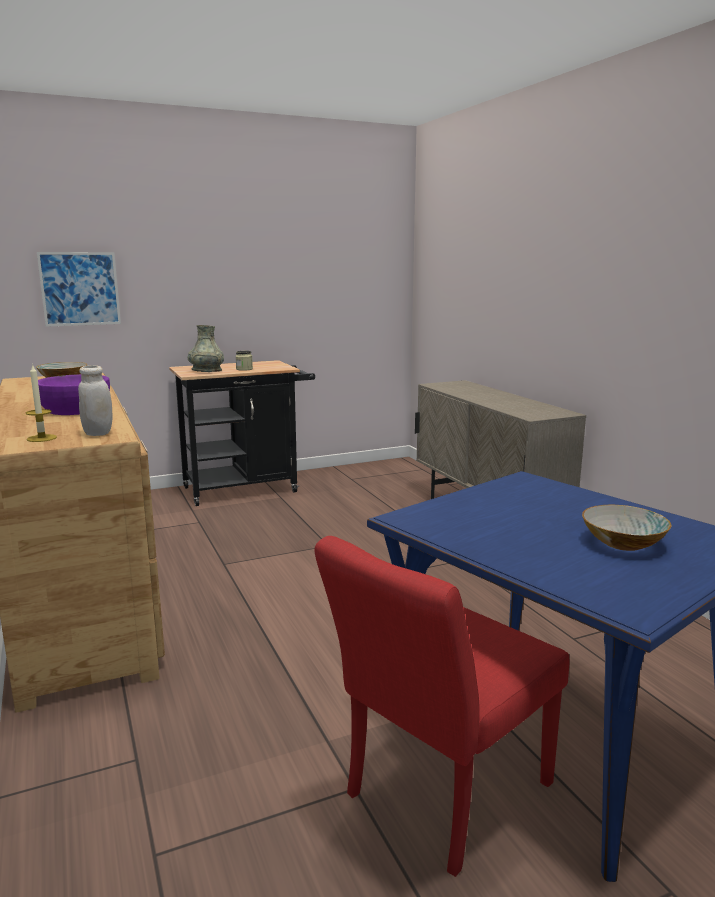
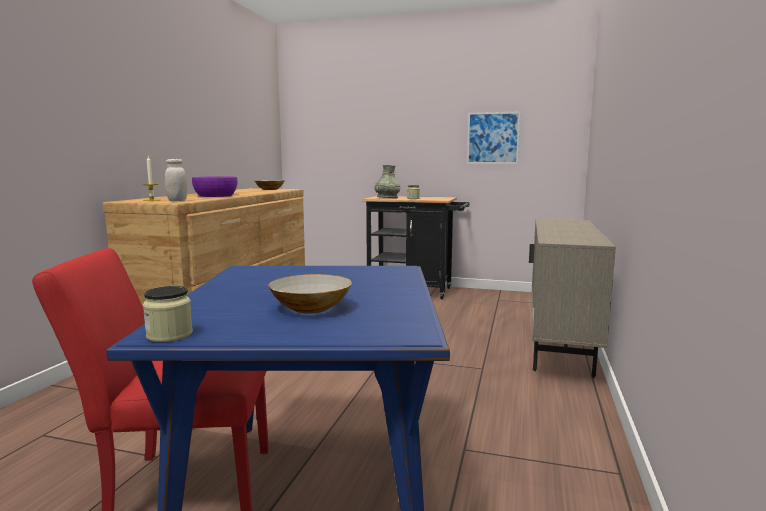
camera: 40 degrees right, 5 degrees down
picture [37,252,121,327] -> picture moved to [467,111,520,164]
none -> jar [143,286,193,342]

